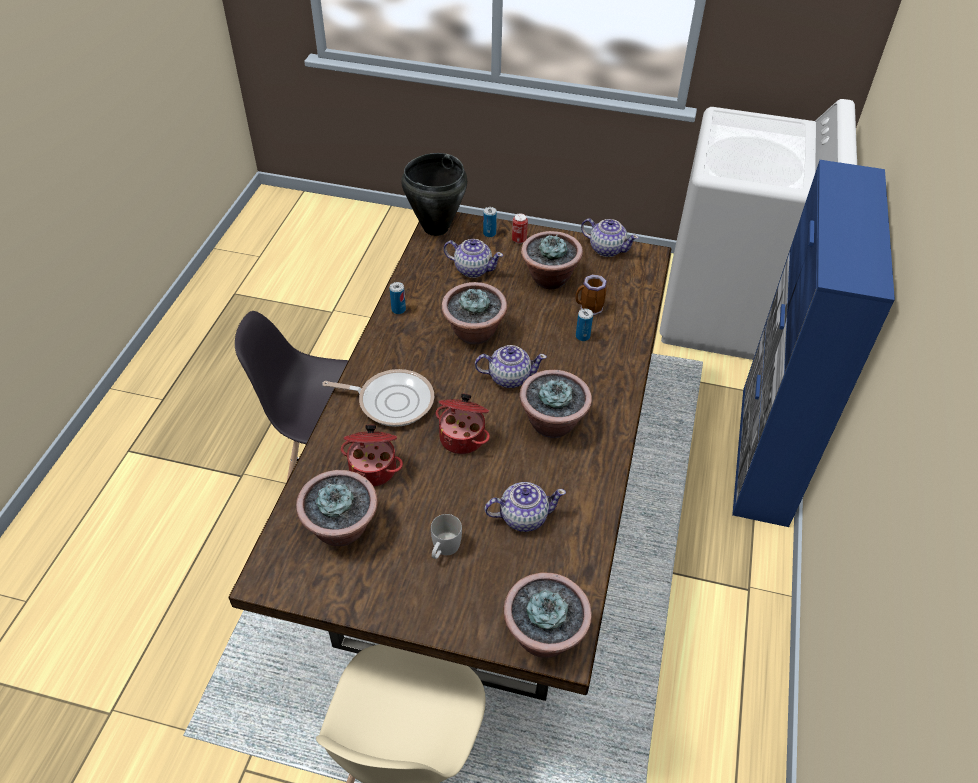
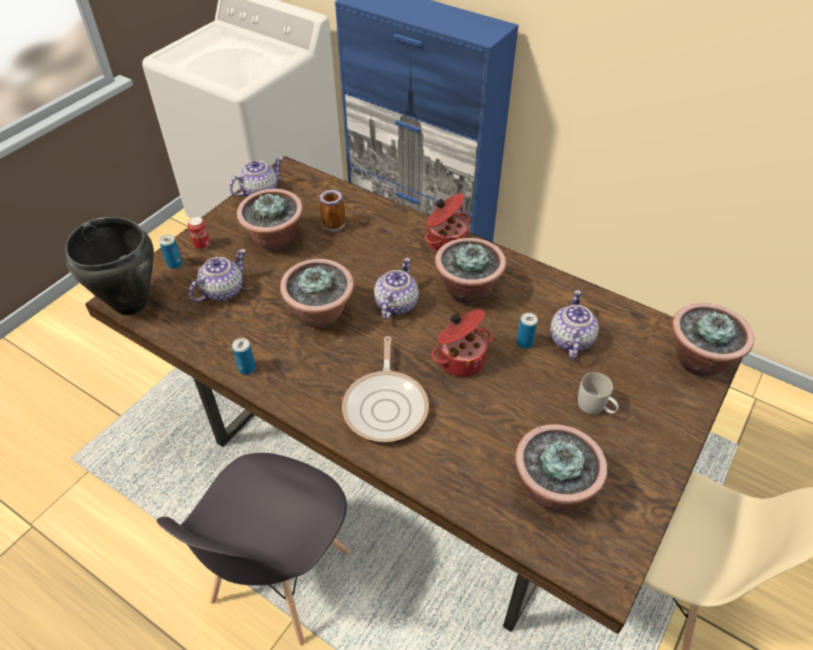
camera: 70 degrees left, 0 degrees up
frying pan [322,369,434,427] -> frying pan turned 150 degrees clockwise [342,336,429,442]
cooking pot [341,425,403,487] -> cooking pot moved to [425,193,470,252]
can [576,308,593,341] -> can moved to [517,313,538,349]

